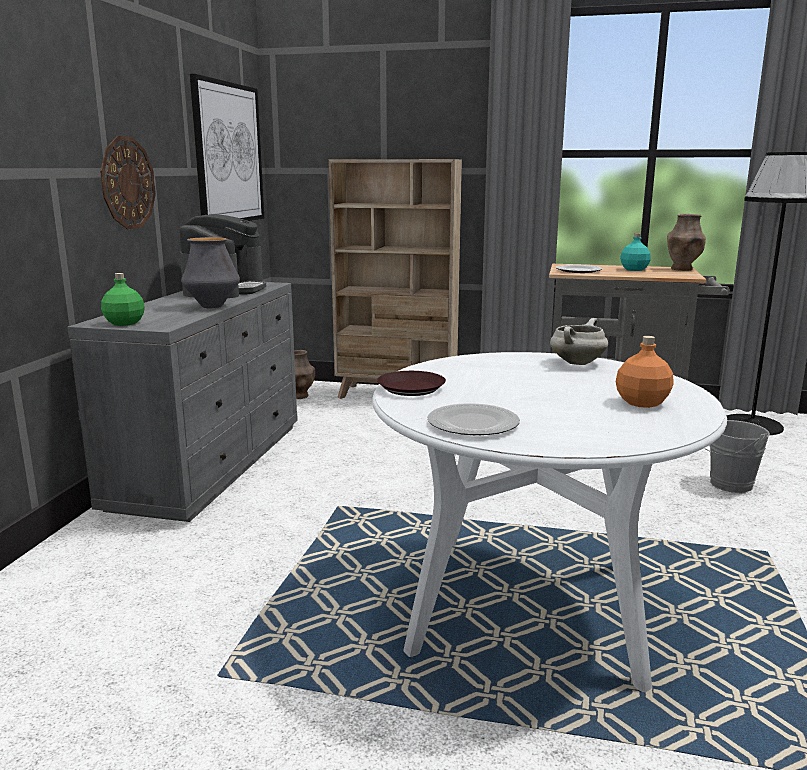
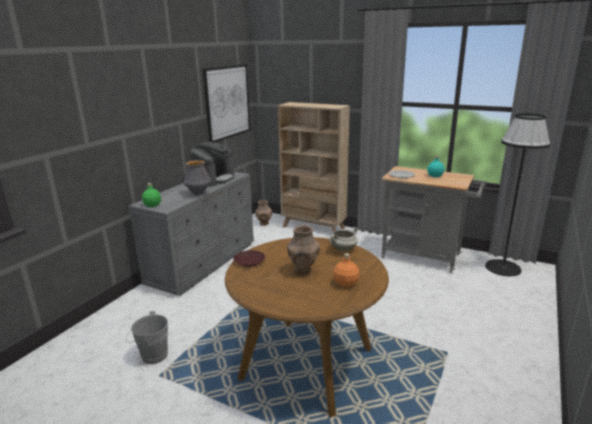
camera: 15 degrees right, 5 degrees up
wall clock [100,136,156,229] -> none
white dining table [372,352,727,692] -> brown dining table [225,237,389,417]
plate [427,403,520,435] -> none
brown vase [667,214,706,271] -> brown vase moved to [287,225,320,275]
grey bucket [704,420,770,493] -> grey bucket moved to [126,311,168,364]

